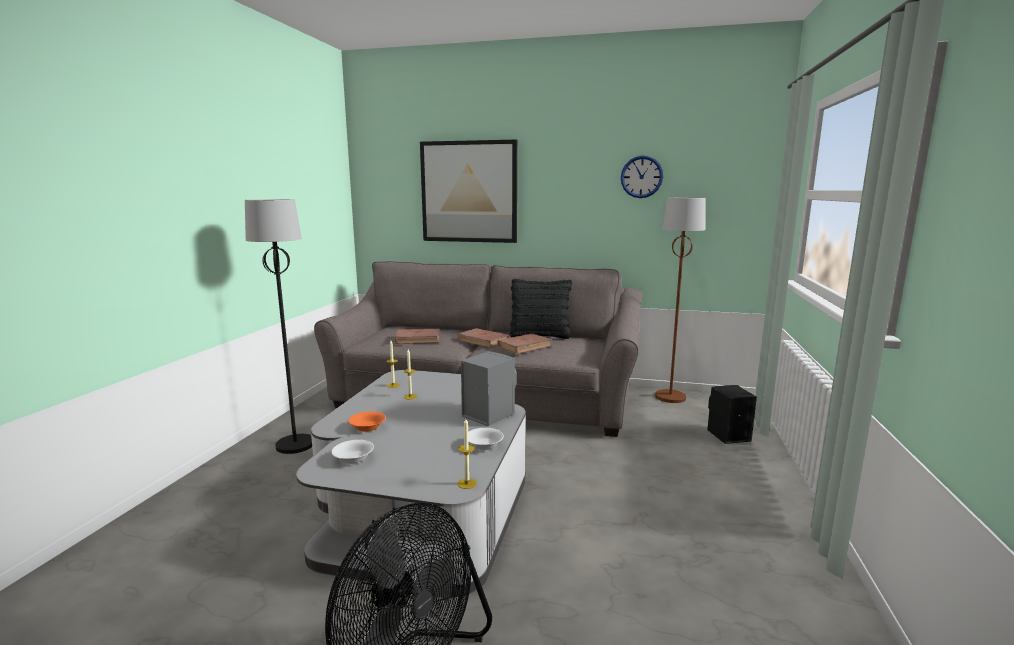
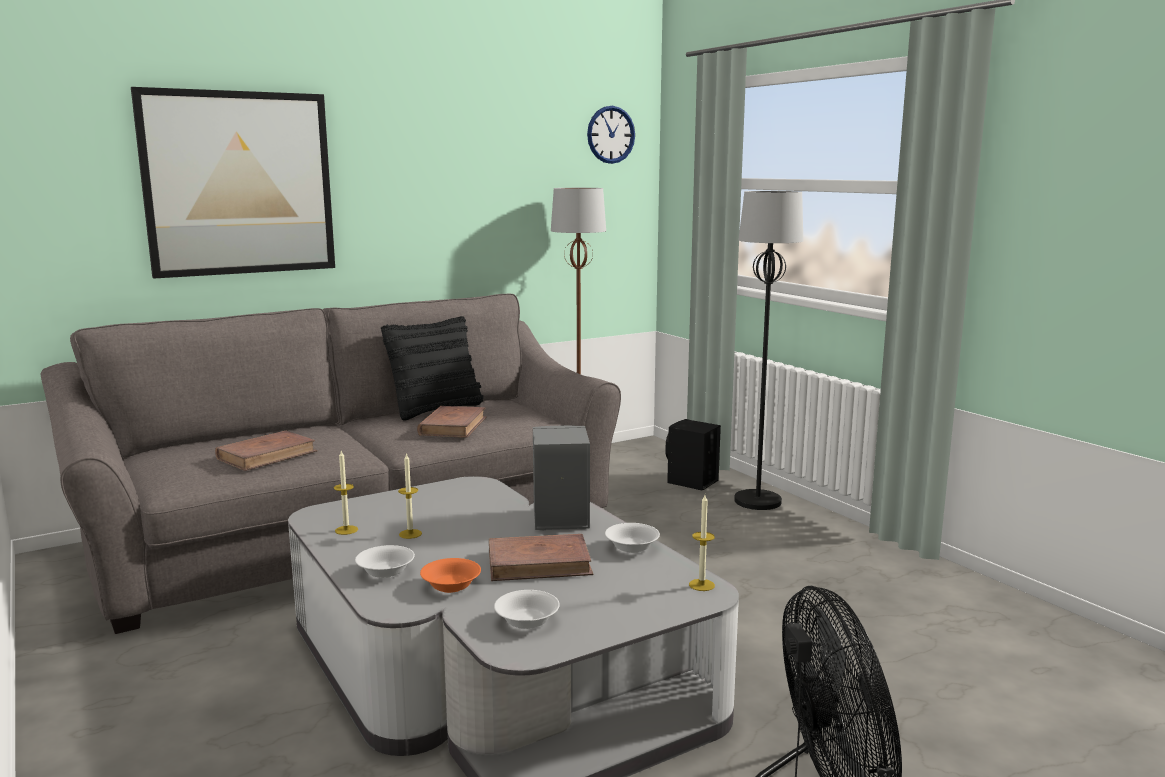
camera: 45 degrees left, 0 degrees up
black floor lamp [245,199,312,454] -> black floor lamp moved to [734,191,803,510]
brown book [457,328,509,348] -> brown book moved to [489,534,594,581]
wall clock [621,155,663,198] -> wall clock moved to [587,106,635,164]
none -> white bowl [355,545,415,578]

